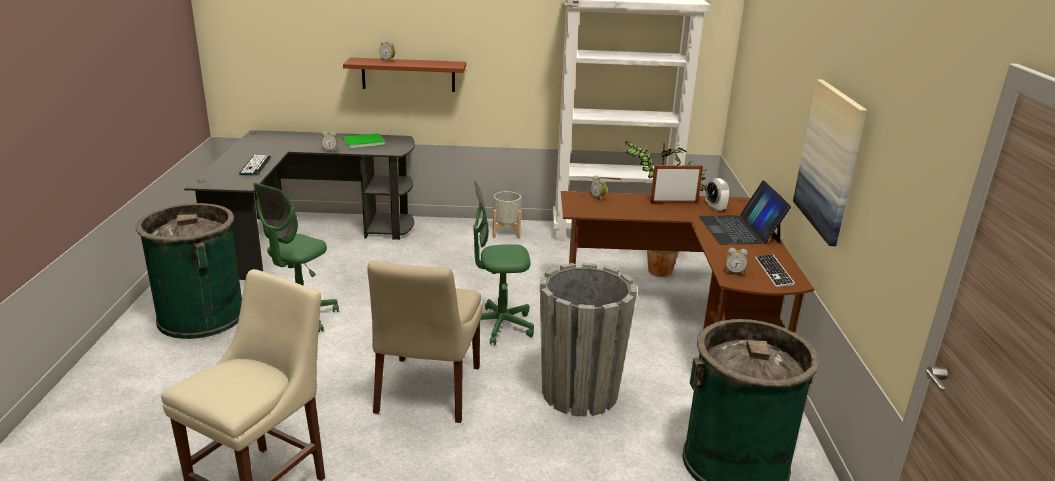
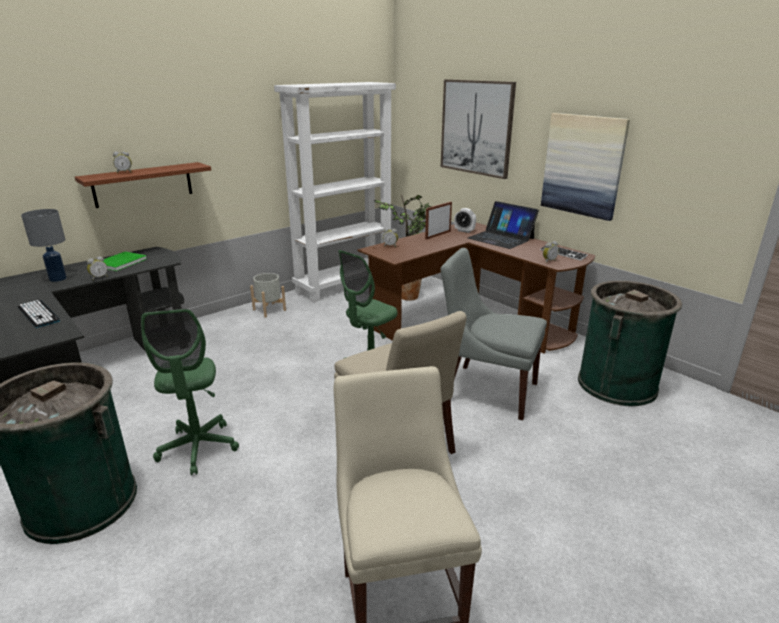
camera: 40 degrees left, 0 degrees up
grey planter [540,263,637,417] -> grey chair [441,248,547,420]
none -> grey table lamp [21,209,67,282]
none -> picture [441,79,516,179]

